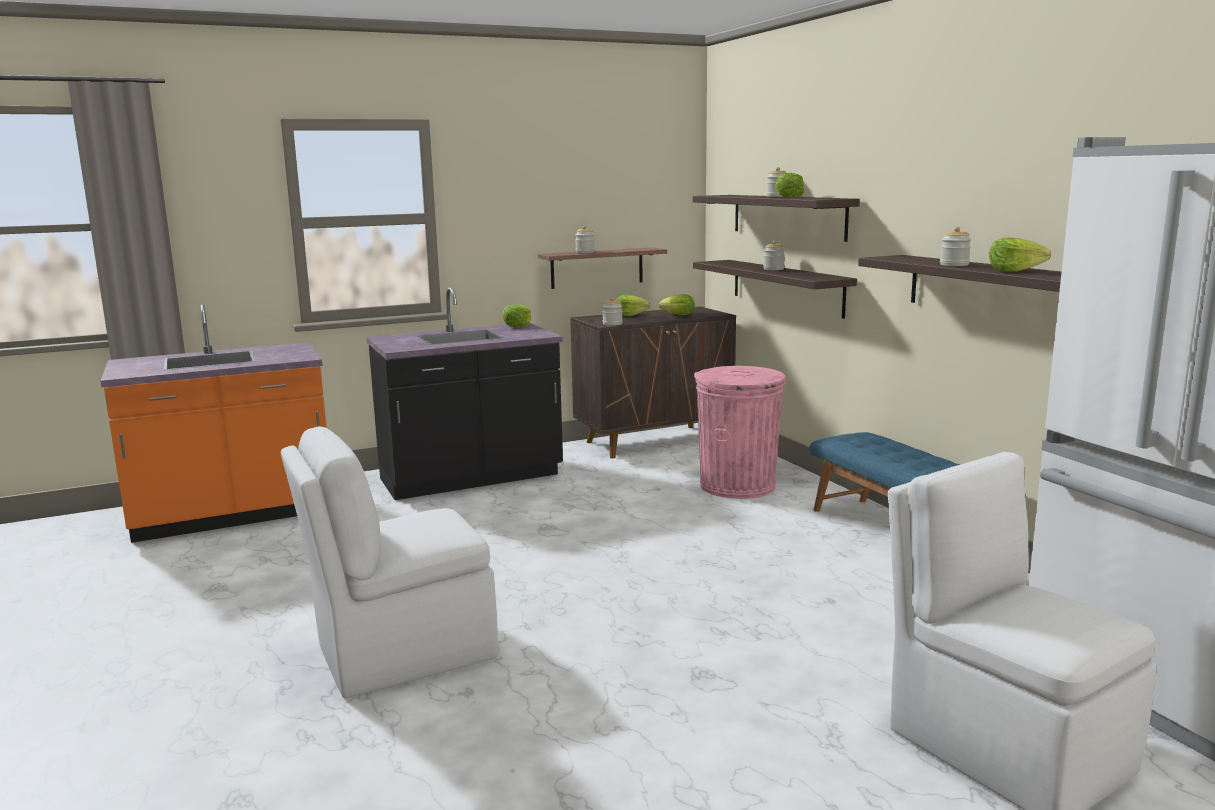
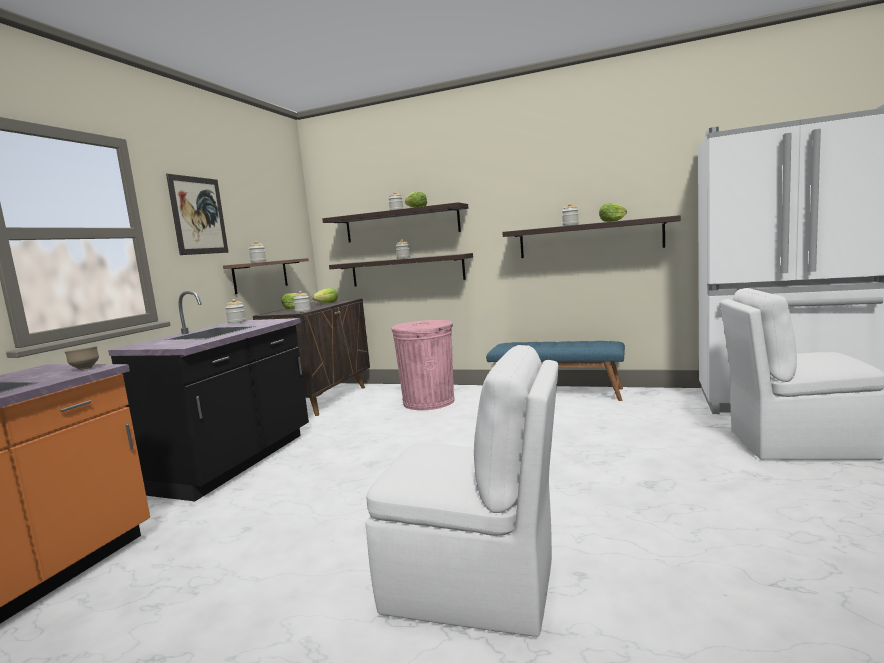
camera: 45 degrees left, 5 degrees down
white chair [281,426,498,698] -> white chair turned 90 degrees counterclockwise [366,345,559,637]
lettuce [502,304,531,328] -> jar [225,299,246,324]
none -> brown bowl [65,346,99,370]
none -> picture [166,174,229,255]

